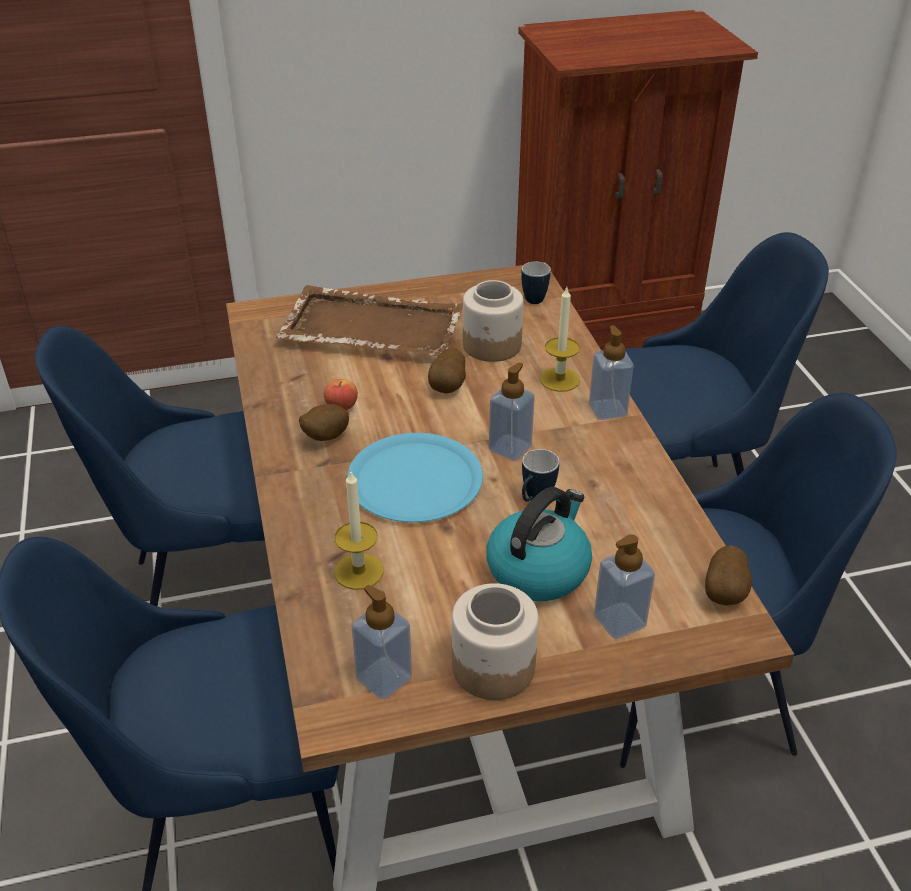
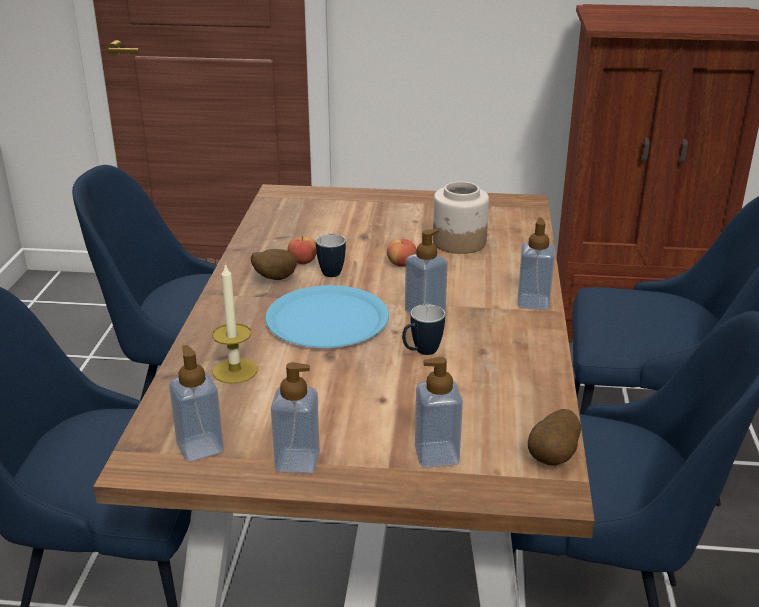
camera: 20 degrees right, 10 degrees down
brown tray [275,285,463,356] -> none
potato [428,348,466,394] -> apple [387,236,417,267]
jar [452,583,539,700] -> soap dispenser [271,362,320,474]
kettle [486,487,592,601] -> none
mug [521,262,551,304] -> mug moved to [316,234,346,277]
candle [540,288,580,392] -> none

